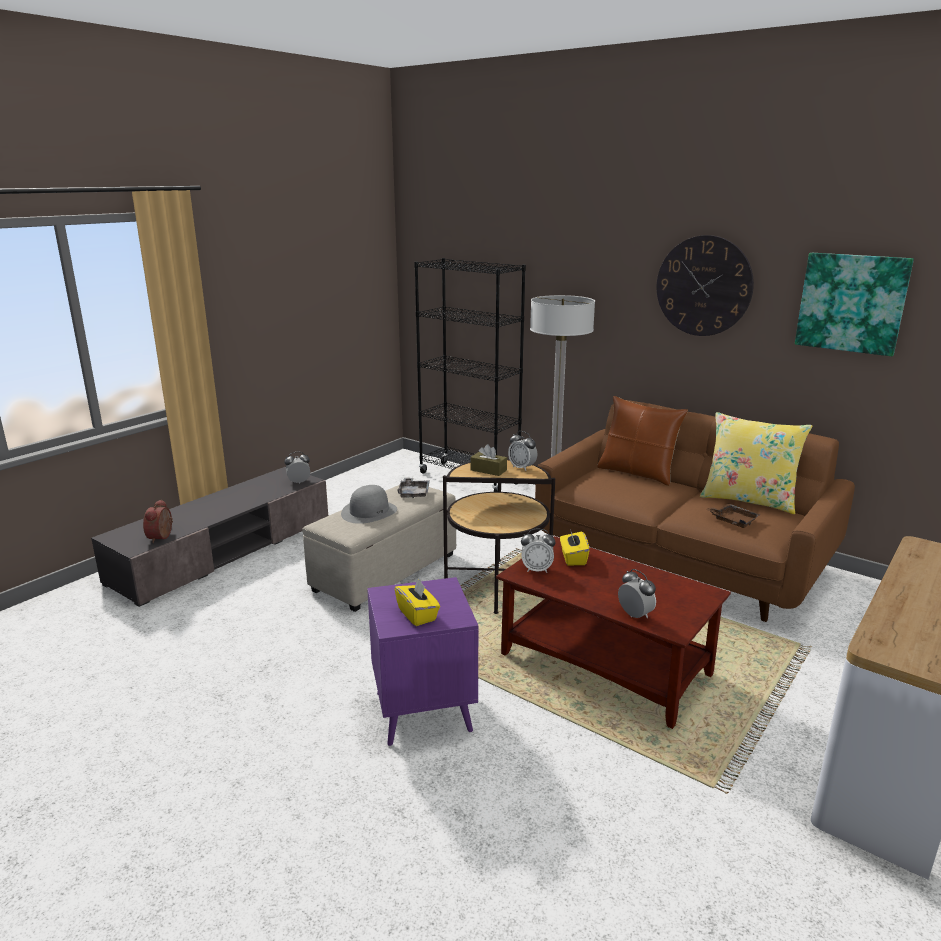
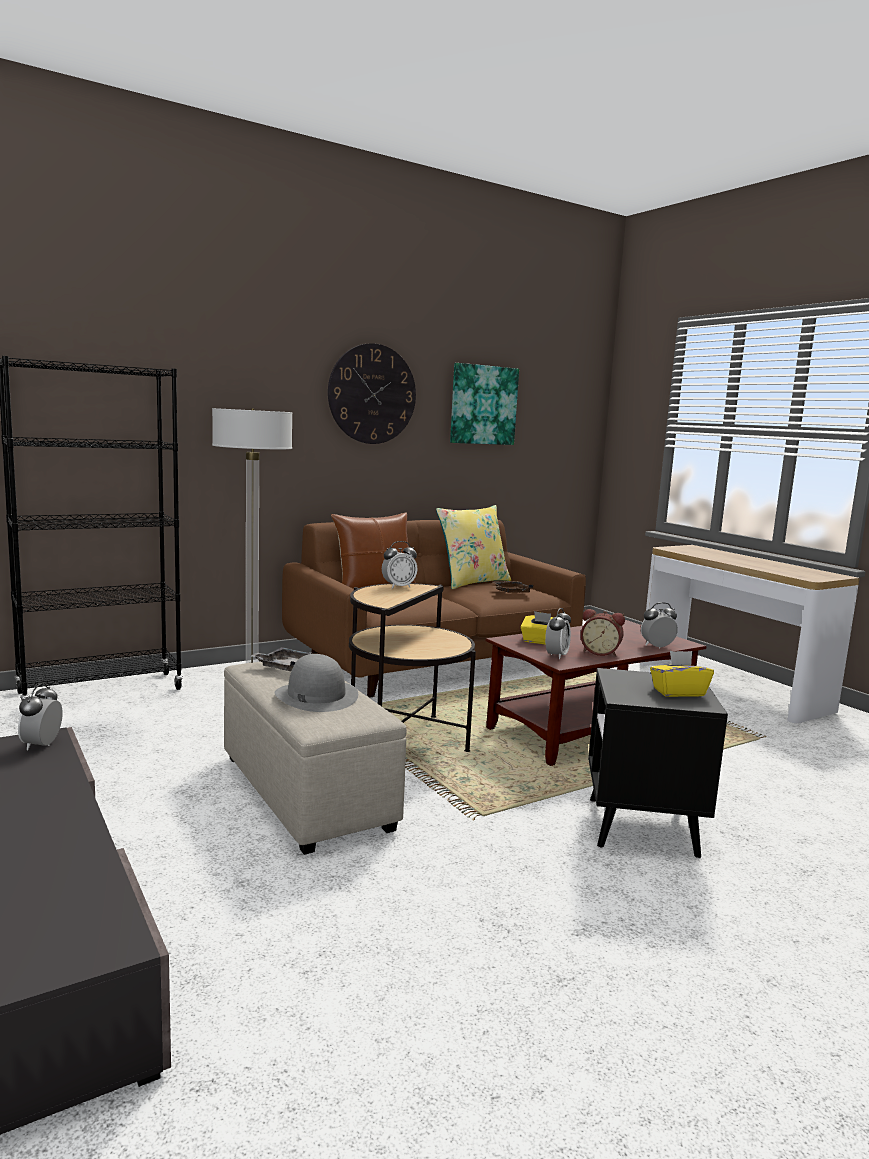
camera: 70 degrees left, 10 degrees down
alarm clock [143,499,173,543] -> alarm clock moved to [581,609,625,656]
purple side table [367,577,478,746] -> black side table [588,668,728,859]
brown tissue box [470,444,507,476] -> none

